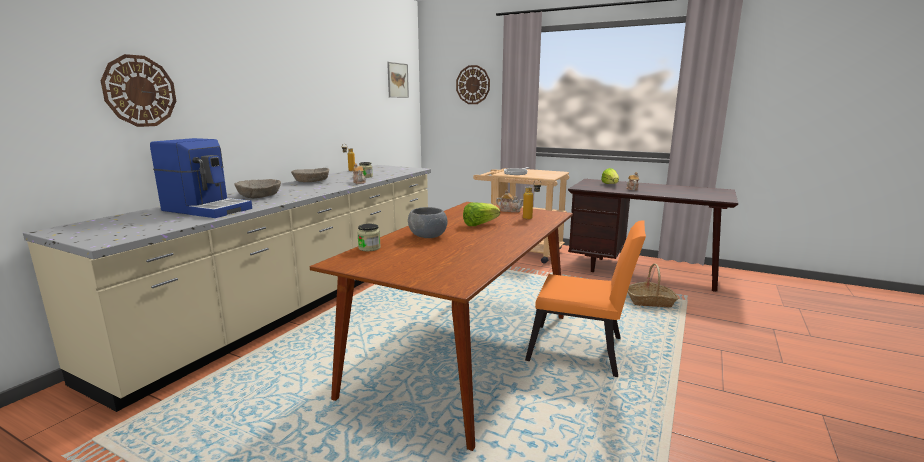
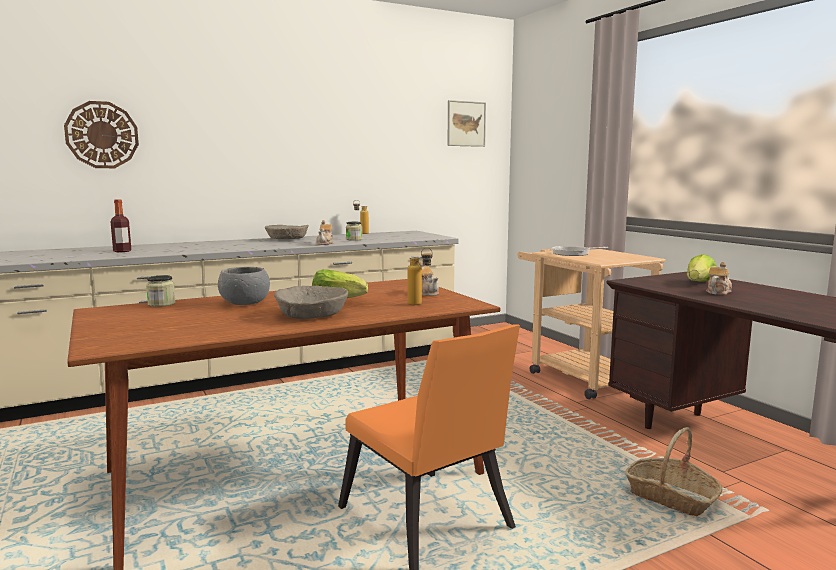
camera: 35 degrees right, 5 degrees down
coffee machine [150,138,252,218] -> bottle [111,199,131,252]
beige bowl [235,179,281,198] -> beige bowl moved to [274,285,348,319]
wall clock [456,65,490,104] -> none

